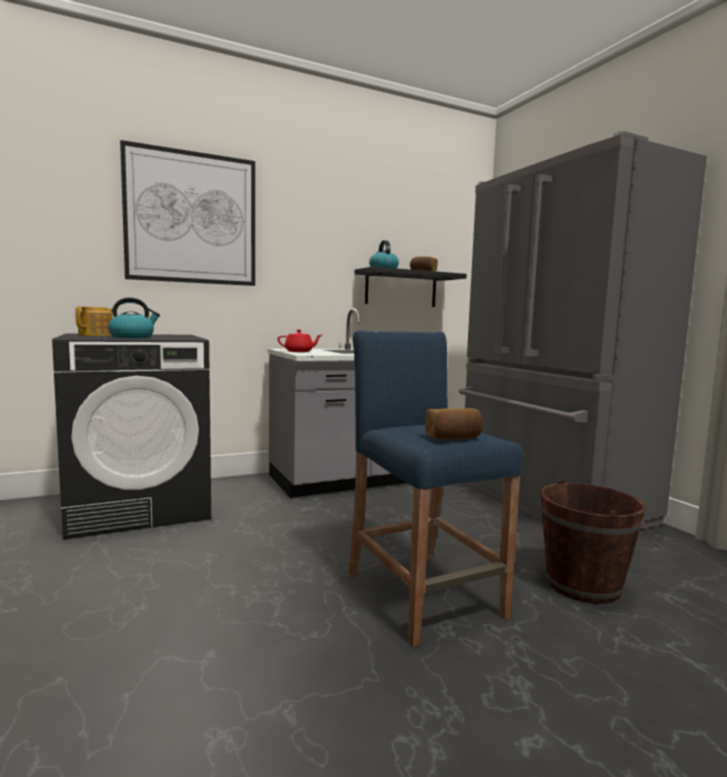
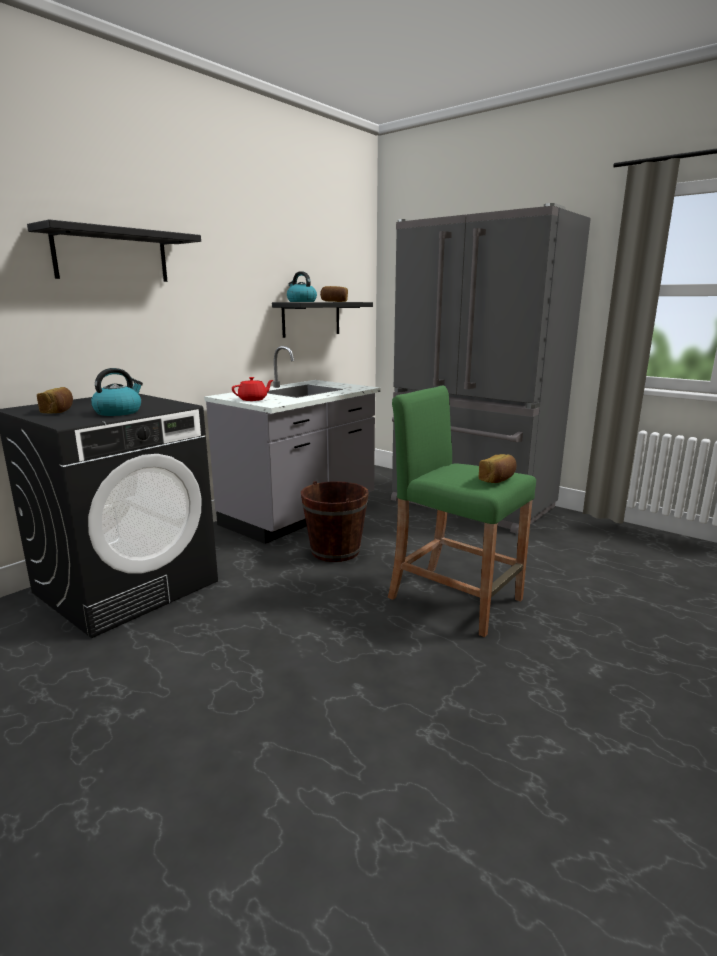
camera: 25 degrees left, 10 degrees up
teapot [75,306,112,336] -> bread [37,387,73,413]
picture [120,140,255,286] -> black shelf [27,219,201,282]
blue stool [348,330,523,647] -> green stool [388,385,536,637]
brown bucket [540,479,646,604] -> brown bucket moved to [301,481,369,562]

